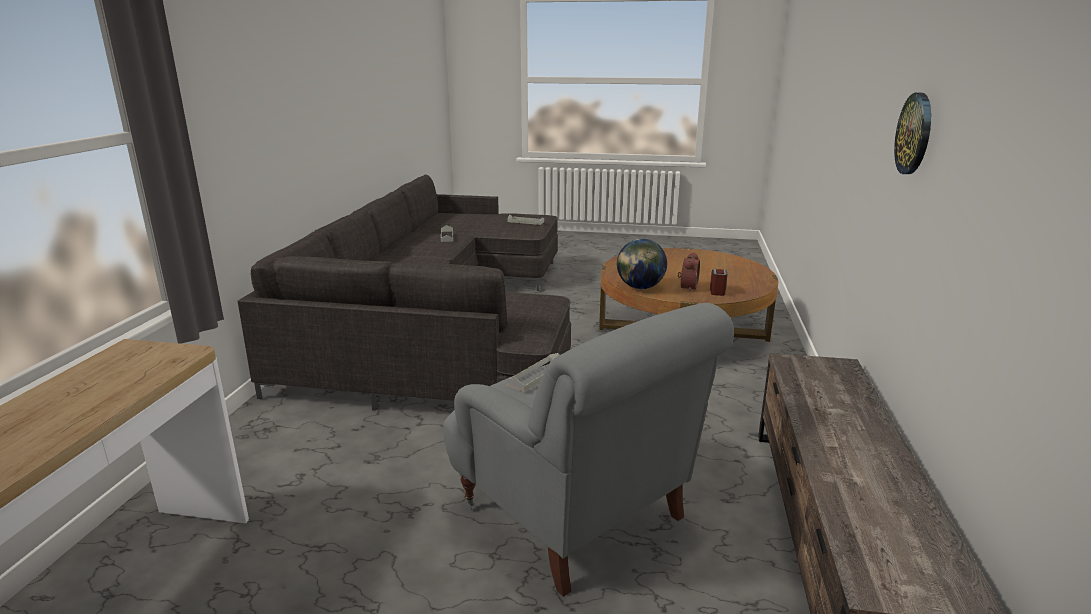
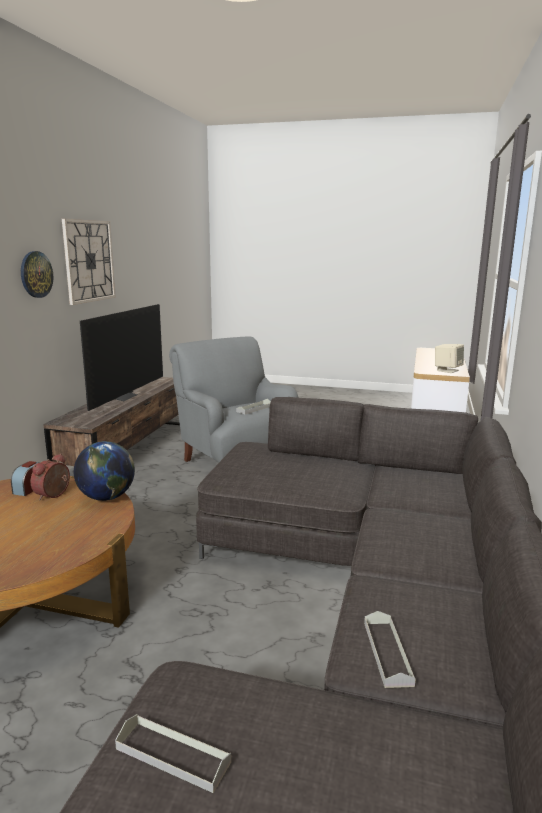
camera: 175 degrees left, 5 degrees down
none -> wall clock [62,219,116,305]
none -> television [80,304,163,411]
none -> beige speaker [435,344,464,373]

